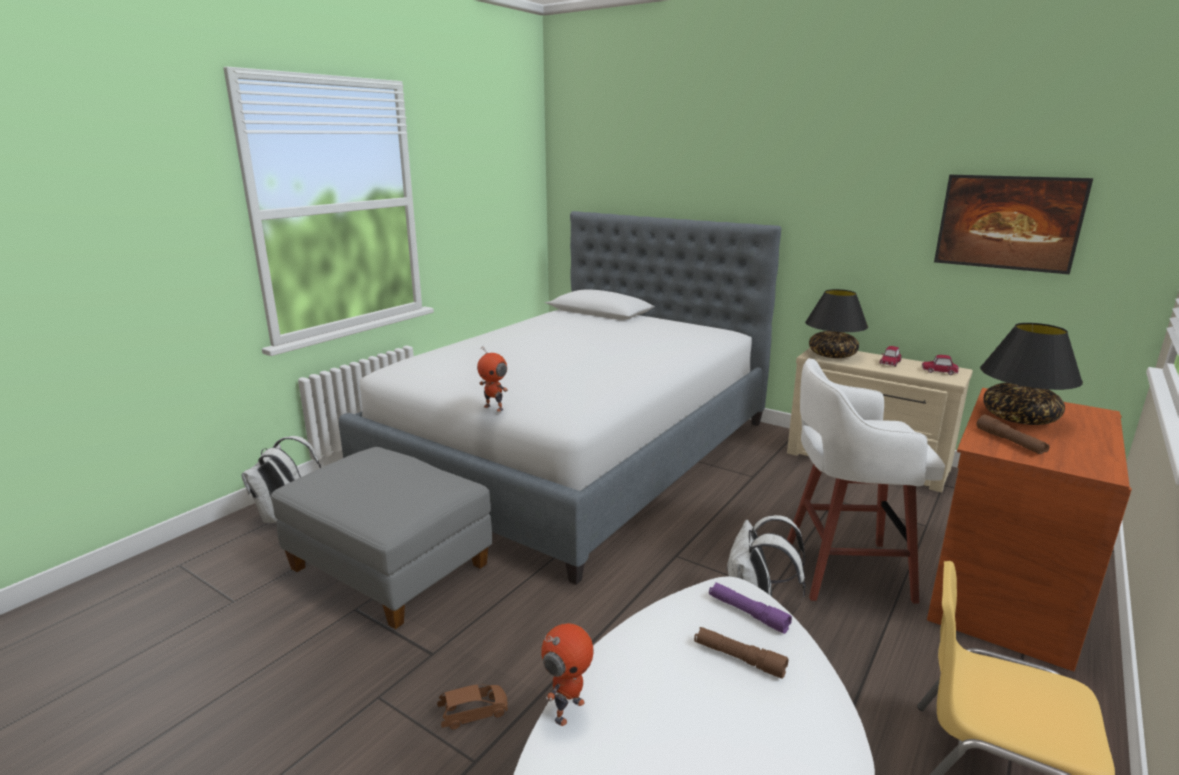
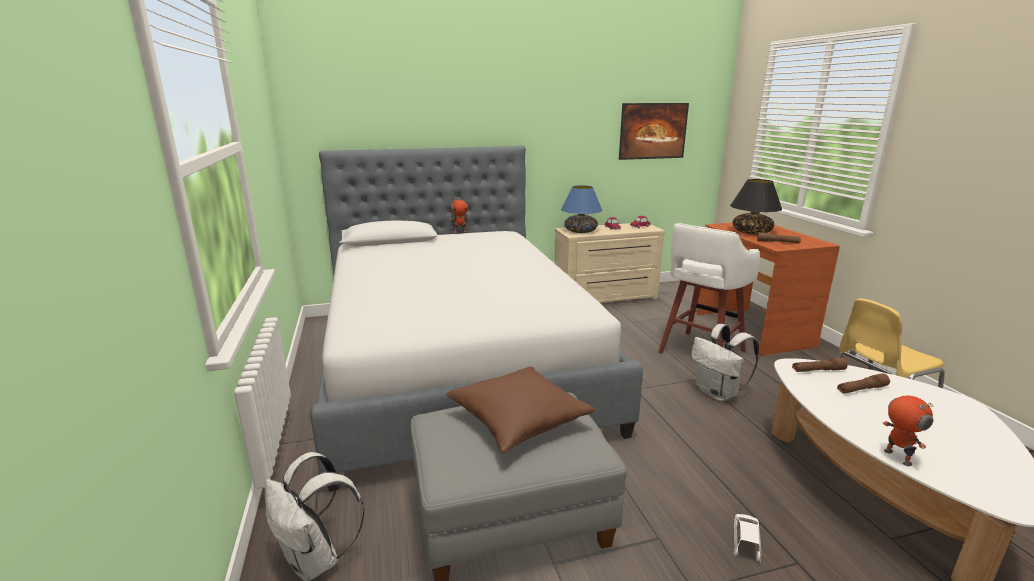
camera: 50 degrees left, 0 degrees up
brown toy car [437,684,508,730] -> white toy car [734,514,762,563]
toy robot [477,346,508,412] -> toy robot moved to [449,198,470,233]
purple flashlight [709,583,792,634] -> brown flashlight [792,358,848,372]
black table lamp [805,289,868,358] -> blue table lamp [561,185,602,233]
none -> brown pillow [446,367,595,453]

